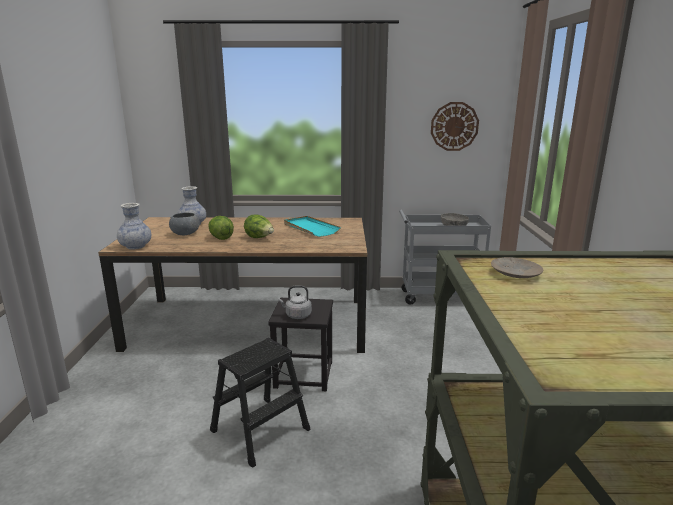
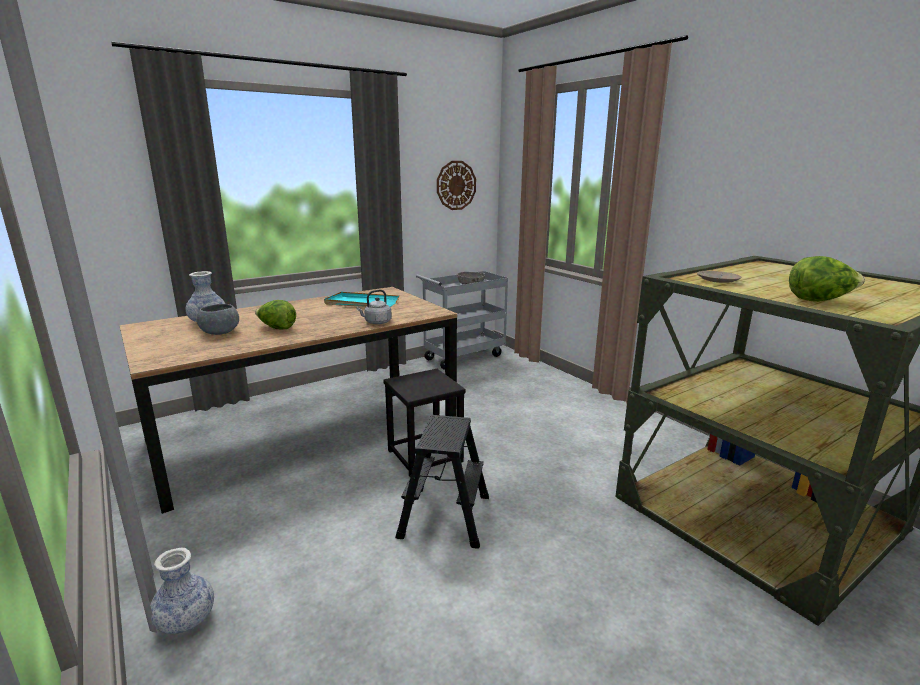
camera: 35 degrees left, 0 degrees up
vase [117,203,151,250] -> vase moved to [150,548,214,634]
lettuce [244,215,274,238] -> lettuce moved to [789,256,865,302]
grey kettle [278,285,312,319] -> grey kettle moved to [356,290,392,324]

